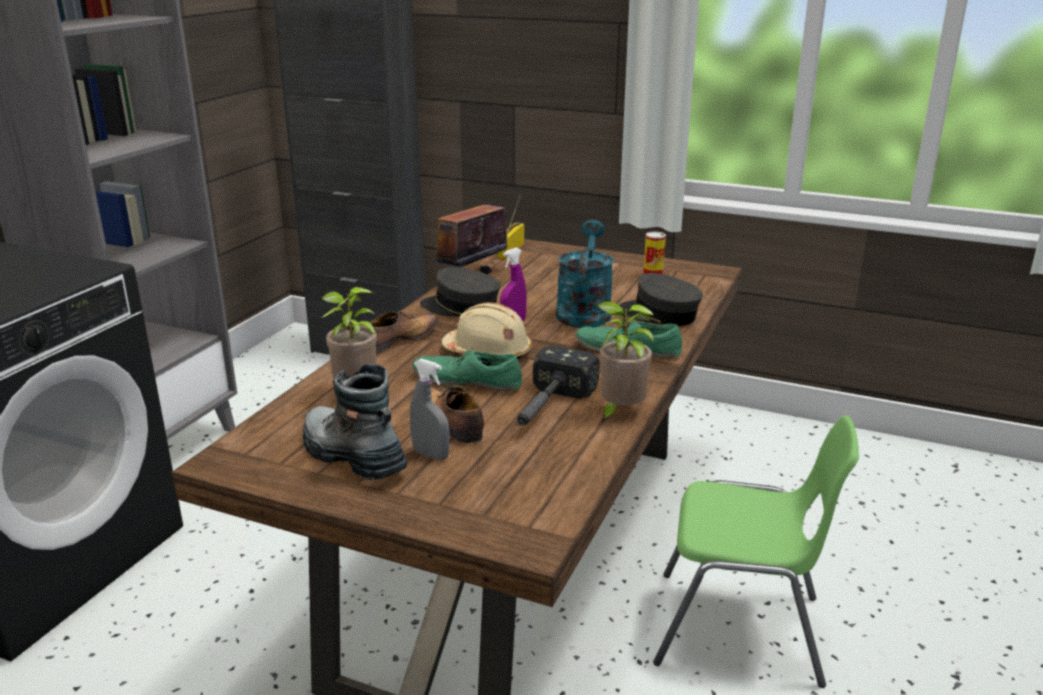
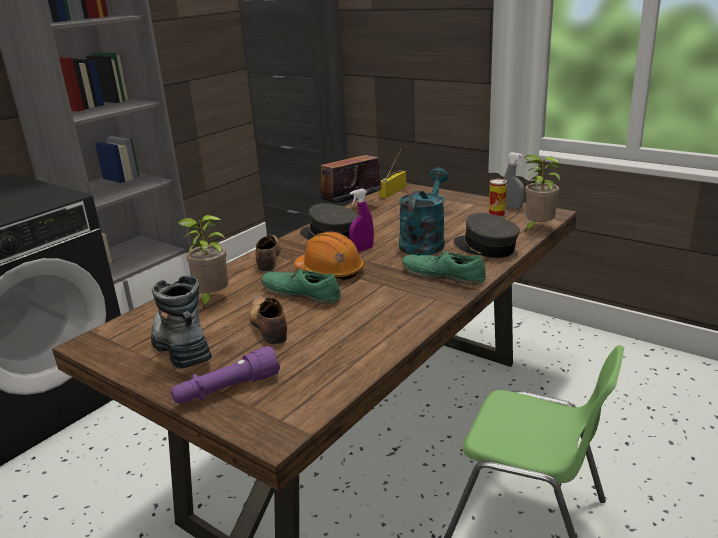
camera: 15 degrees right, 0 degrees up
shoe [370,310,439,353] -> shoe turned 60 degrees counterclockwise [256,234,281,271]
grey spray bottle [410,359,450,460] -> grey spray bottle moved to [504,152,524,209]
beige hard hat [442,302,532,359] -> orange hard hat [294,232,364,280]
hammer [515,346,600,426] -> none
potted plant [597,301,654,423] -> potted plant moved to [524,155,560,232]
none -> purple flashlight [171,346,280,404]

